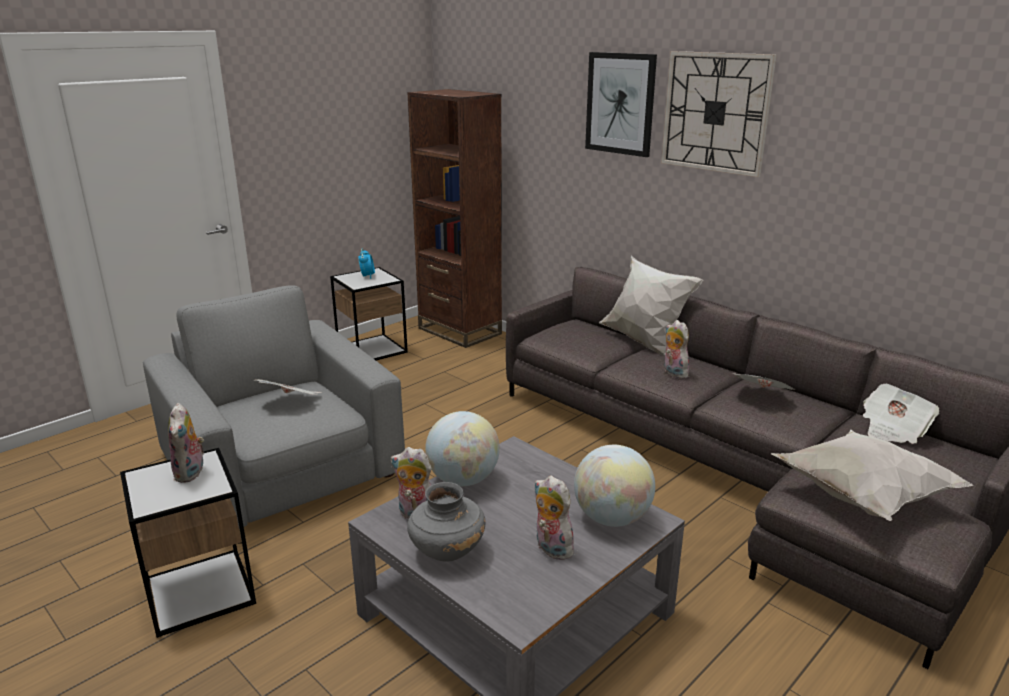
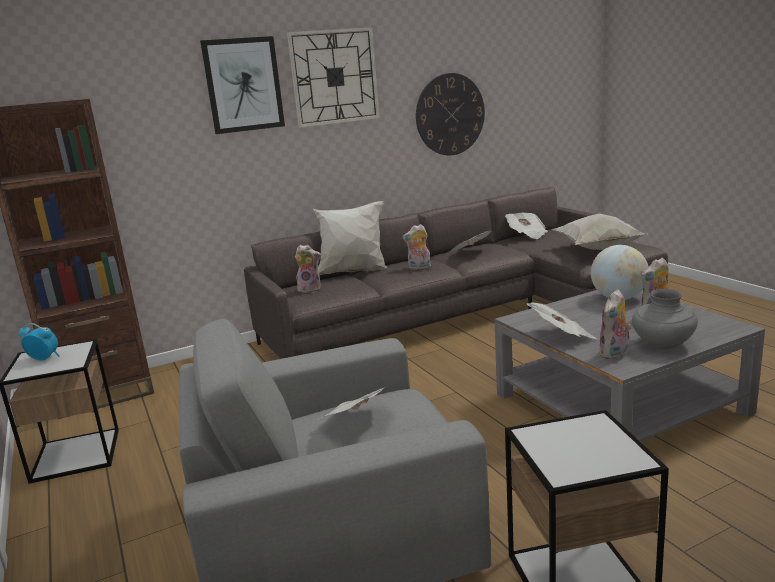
camera: 70 degrees left, 5 degrees down
plush toy [168,403,206,483] -> plush toy moved to [295,245,321,293]
globe [425,411,500,486] -> newspaper [526,303,597,339]
none -> wall clock [416,73,485,155]

